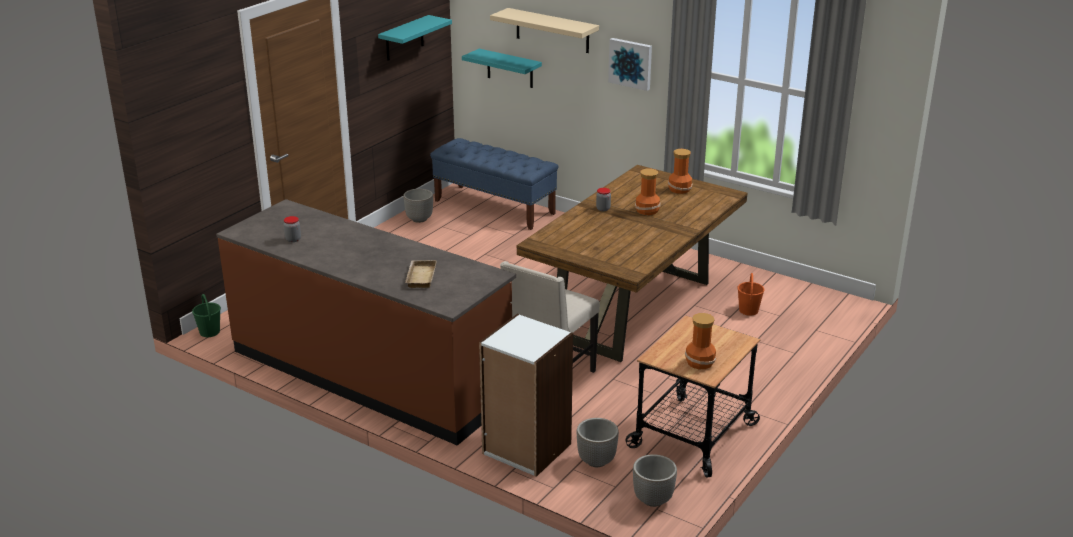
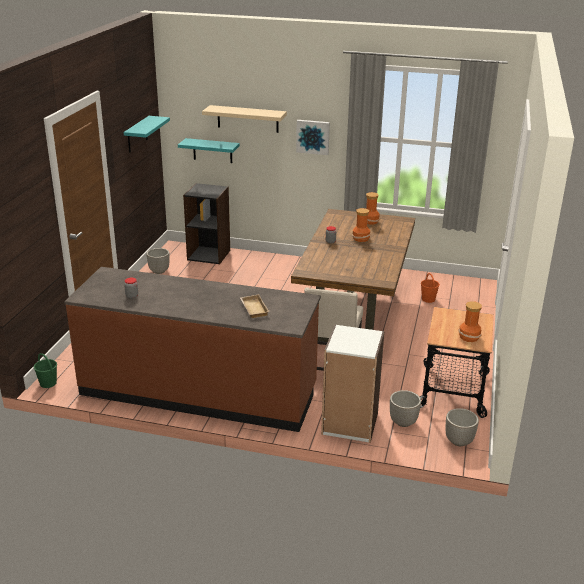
camera: 20 degrees left, 0 degrees up
blue bench [430,138,558,230] -> black bookcase [183,183,230,264]

